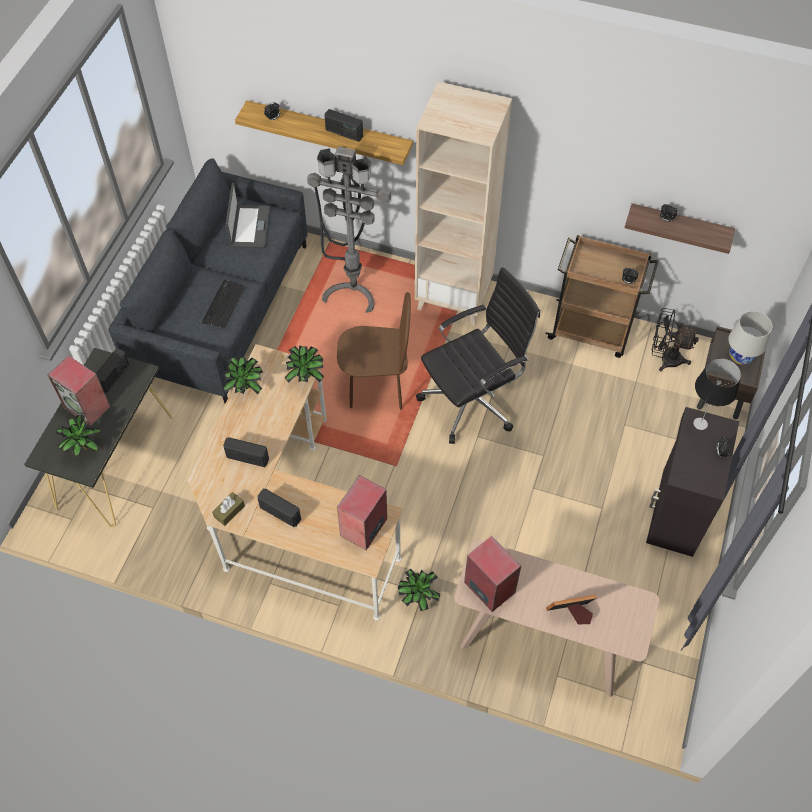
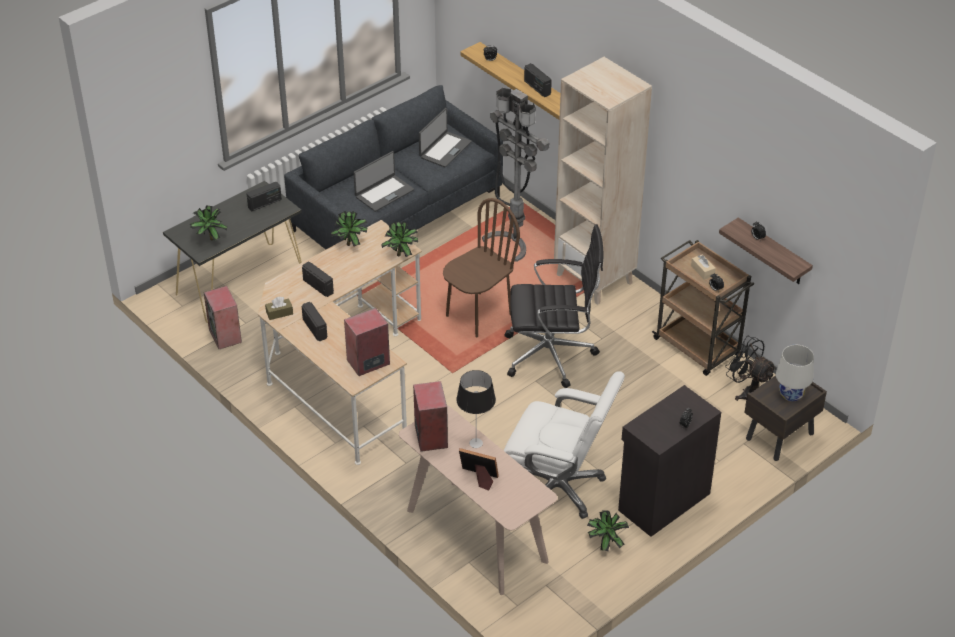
camera: 30 degrees right, 15 degrees down
speaker [48,355,110,426] -> speaker moved to [204,286,242,349]
keyboard [202,280,245,328] -> laptop [353,151,414,212]
brown chair [337,292,411,410] -> brown chair turned 75 degrees counterclockwise [443,198,520,338]
potted plant [398,569,440,611] -> potted plant moved to [587,510,629,551]
table lamp [693,358,741,430] -> table lamp moved to [456,370,496,448]
none -> white office chair [503,371,625,519]
none -> beige tissue box [691,254,716,280]

